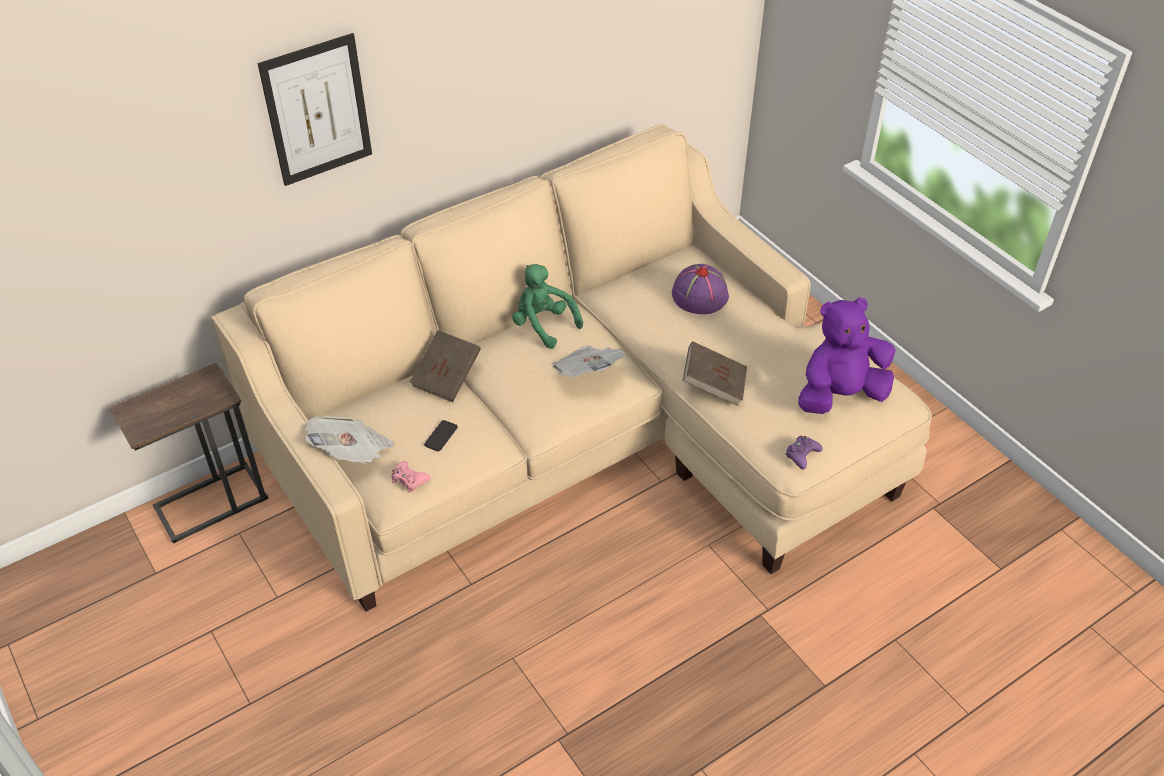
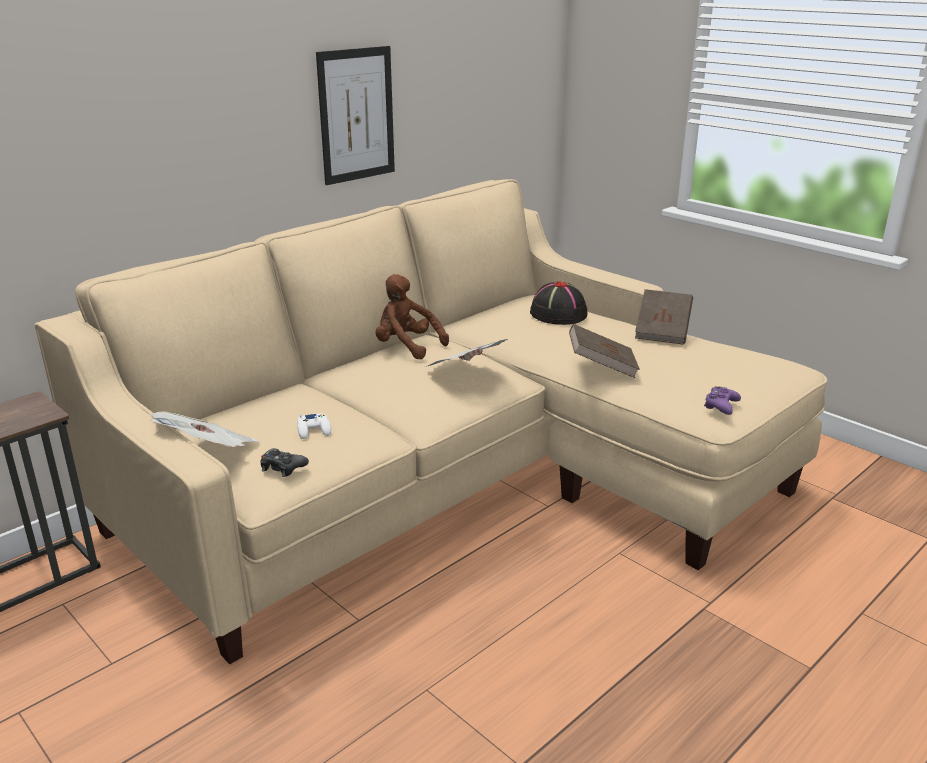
camera: 10 degrees left, 20 degrees down
picture [258,33,372,186] -> picture moved to [316,46,395,185]
pink game controller [391,461,431,492] -> black game controller [260,448,309,477]
brown book [410,330,481,402] -> brown book moved to [635,289,693,345]
phone [424,420,458,451] -> white game controller [297,413,331,439]
green plush toy [512,264,583,349] -> brown plush toy [376,274,449,359]
purple hat [672,264,729,314] -> black hat [530,281,588,325]
purple plush toy [798,297,896,414] -> none

